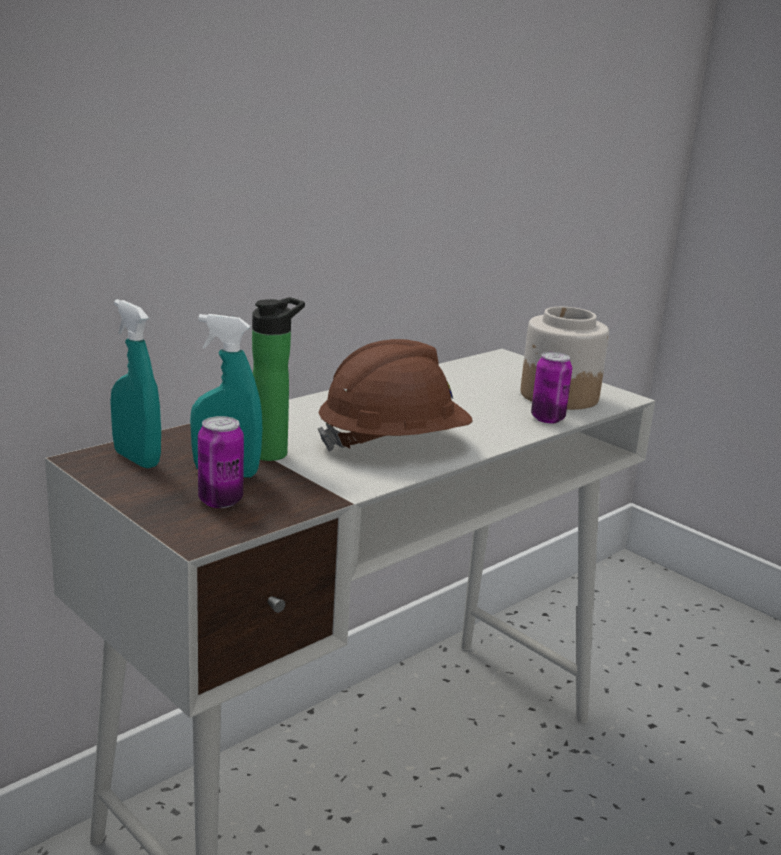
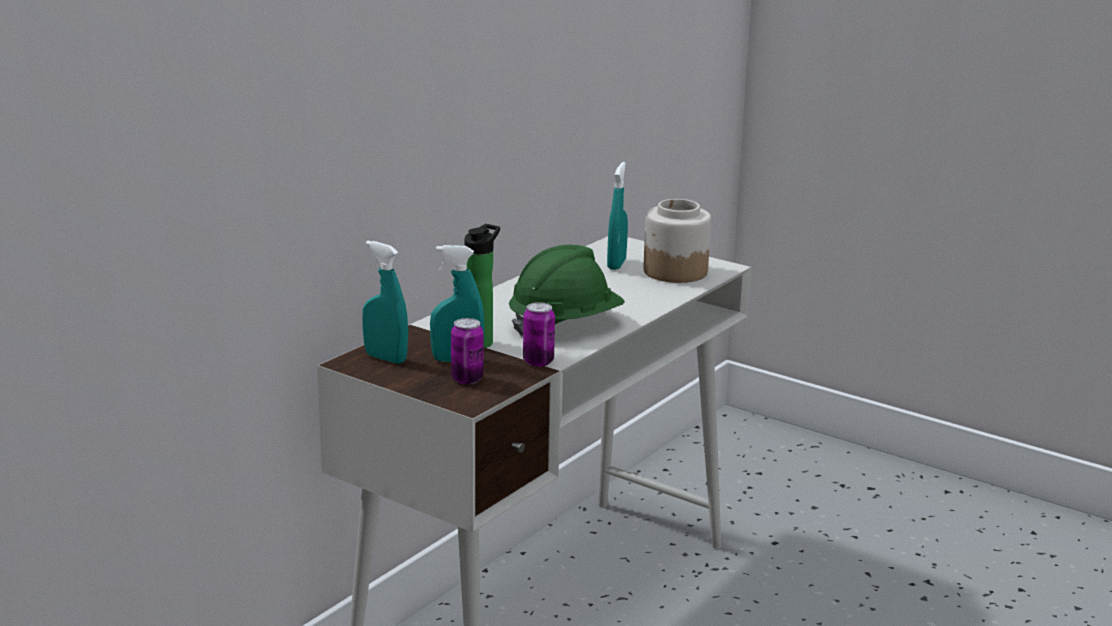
camera: 10 degrees left, 0 degrees up
brown hard hat [318,339,473,452] -> green hard hat [509,245,625,336]
can [531,352,572,423] -> can moved to [523,302,555,367]
none -> turquoise spray bottle [607,162,628,270]

